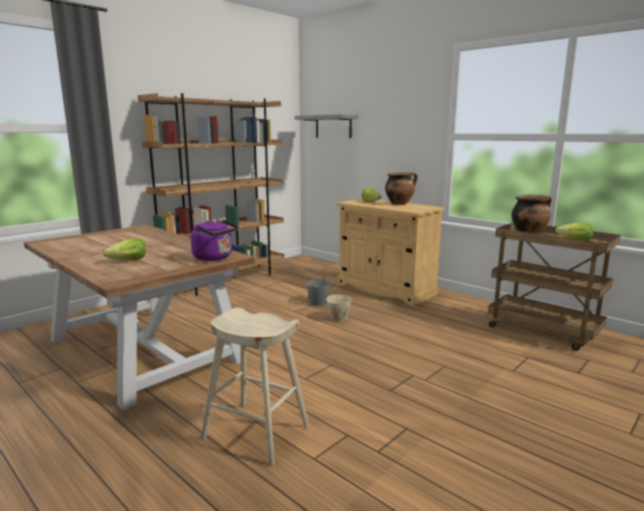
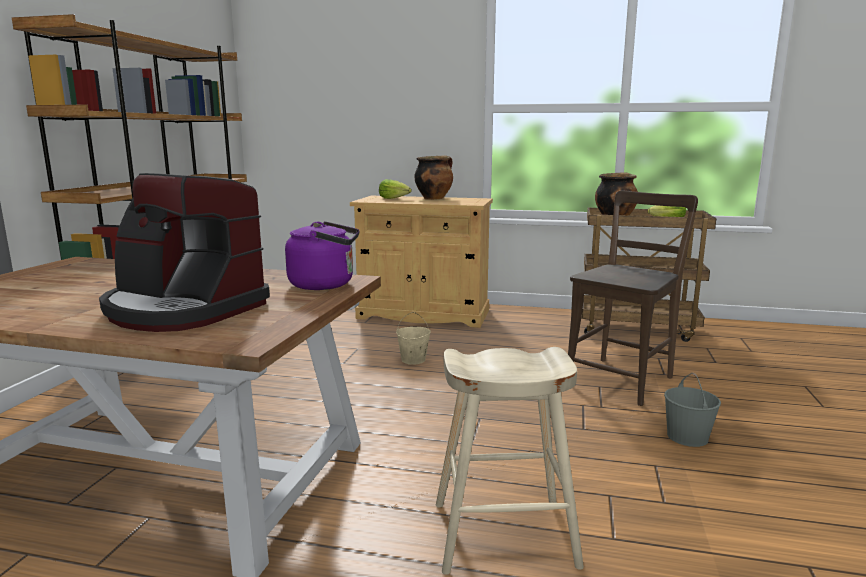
camera: 30 degrees left, 0 degrees up
lettuce [103,238,146,260] -> coffee machine [99,173,270,332]
grey shelf [295,114,358,138] -> none
grey bucket [306,271,331,306] -> grey bucket moved to [664,373,721,447]
none -> brown chair [568,190,698,406]

